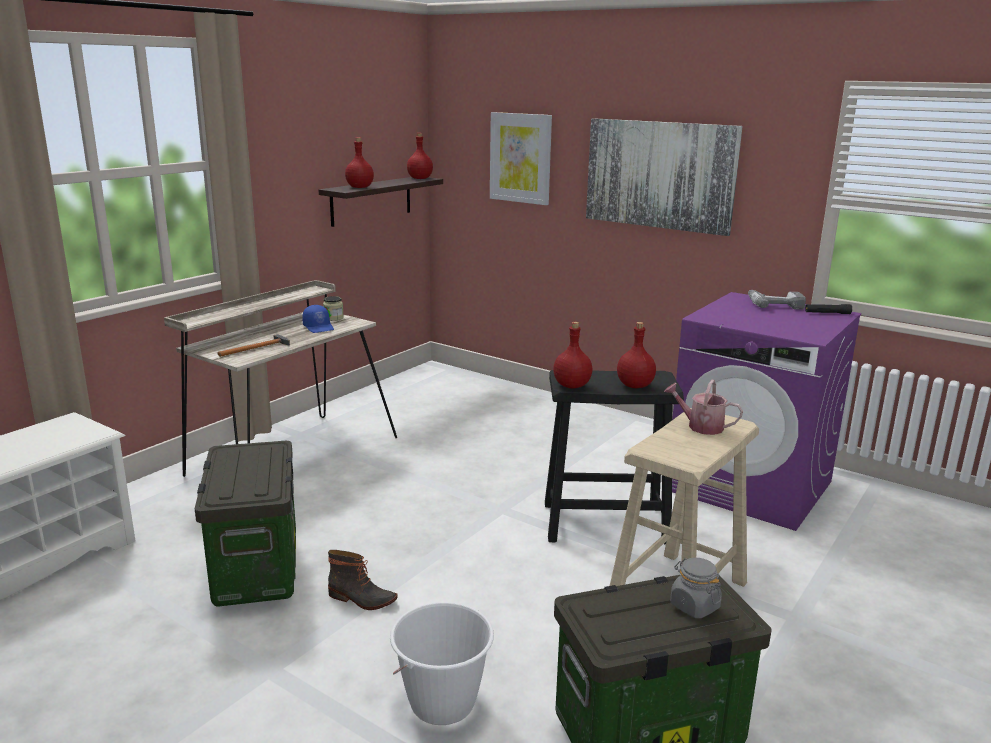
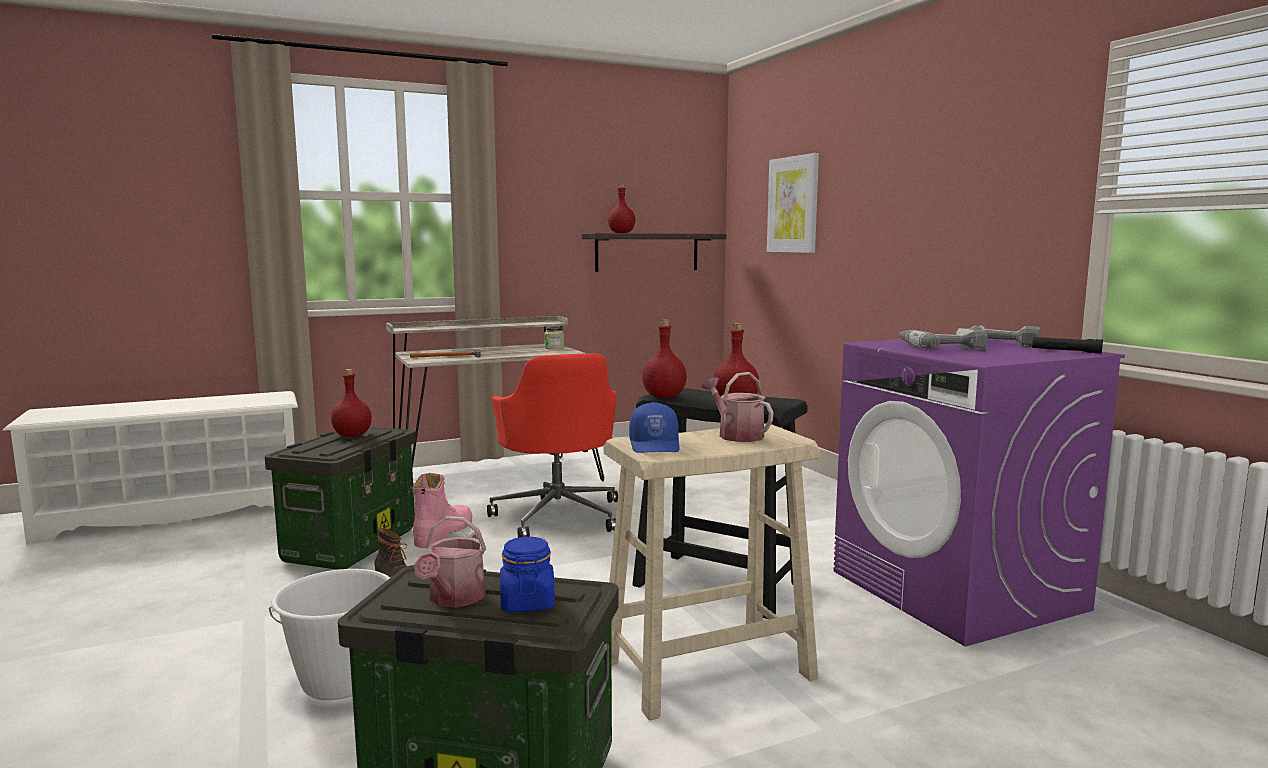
camera: 30 degrees right, 10 degrees down
blue cap [302,305,334,333] -> blue cap moved to [629,402,680,453]
red bottle [407,133,433,179] -> red bottle moved to [331,369,372,437]
picture [586,118,743,236] -> none
grey jar [670,558,722,619] -> blue jar [500,537,555,612]
none -> pink boot [412,473,472,548]
none -> watering can [414,516,486,607]
none -> red office chair [487,353,618,538]
none -> power drill [900,328,988,350]

